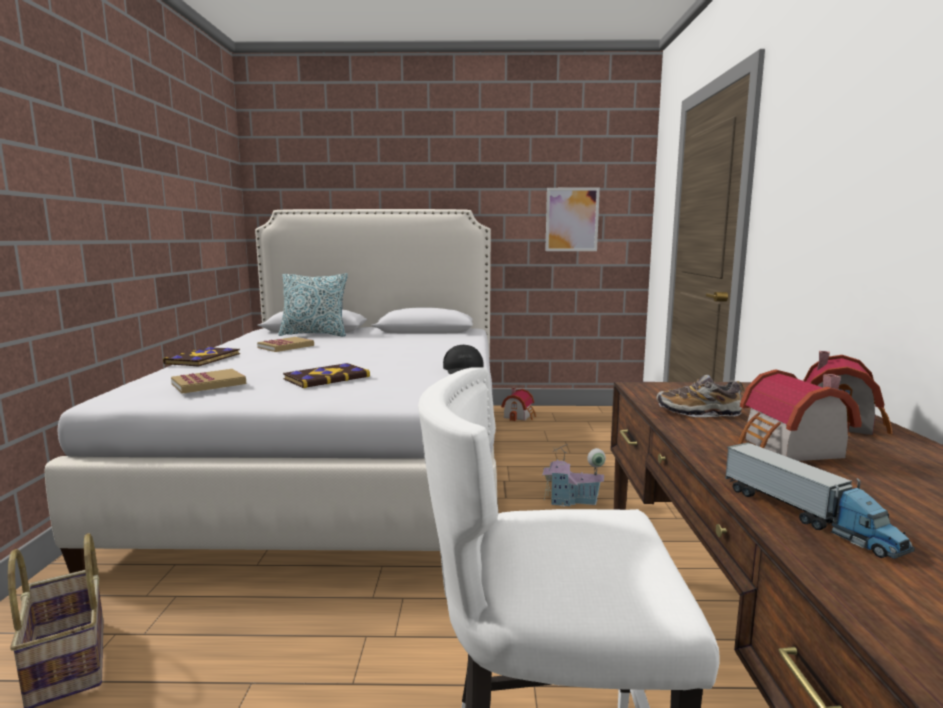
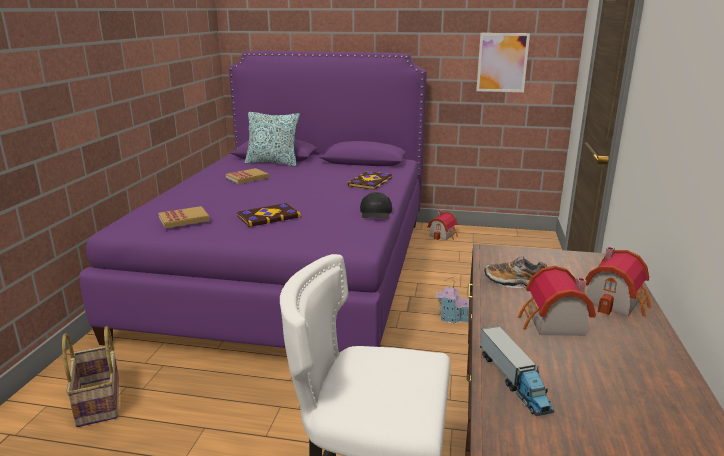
camera: 10 degrees right, 10 degrees up
white bed [45,209,497,573] -> purple bed [79,51,427,352]
book [163,347,240,366] -> book moved to [347,171,392,190]

